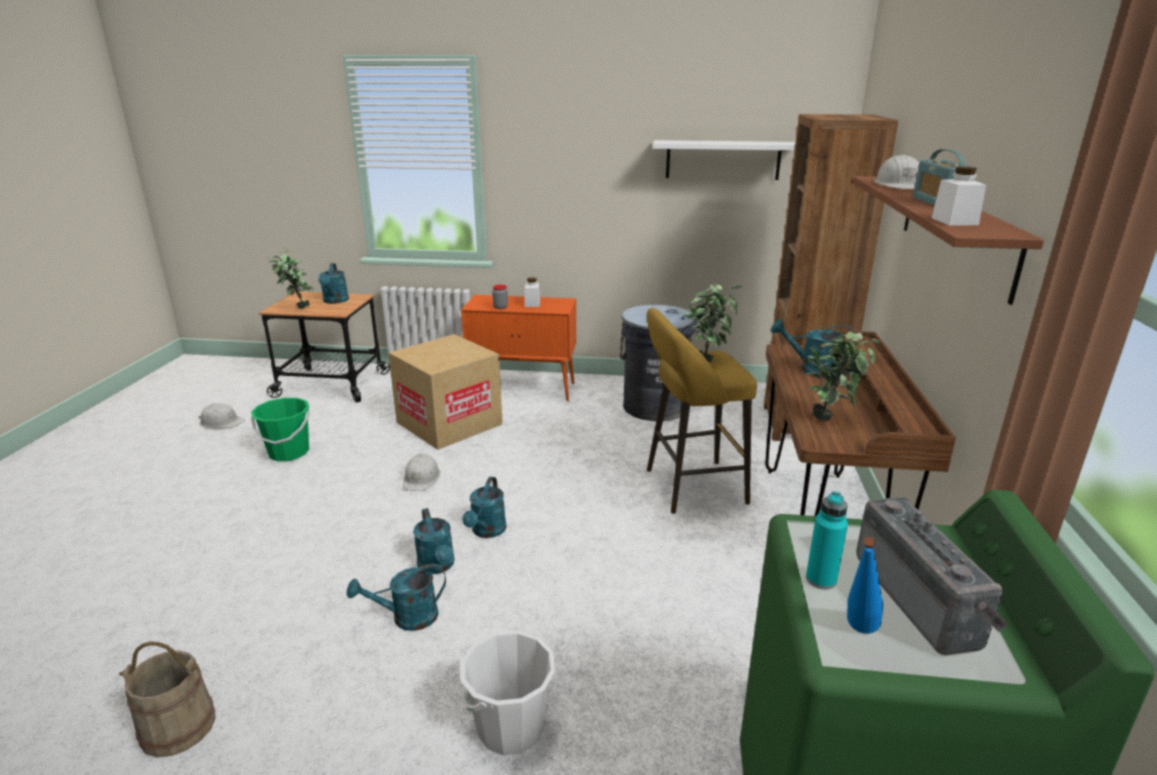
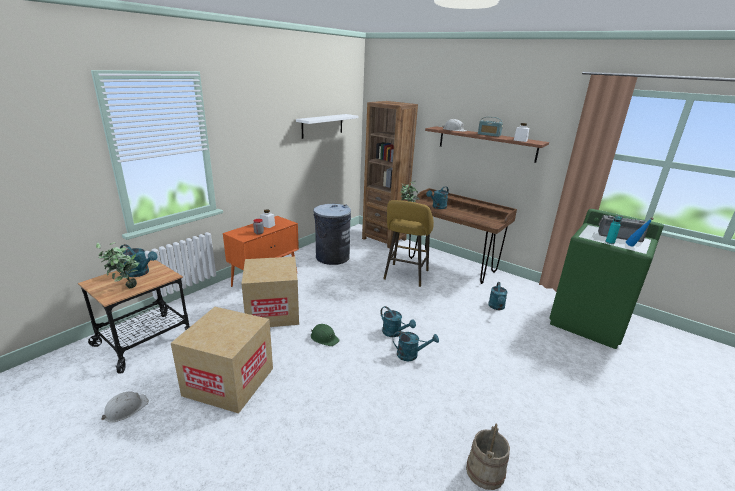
camera: 60 degrees left, 0 degrees up
green bucket [251,398,310,461] -> cardboard box [171,307,273,414]
turquoise watering can [347,563,446,631] -> turquoise watering can moved to [488,282,508,310]
white hard hat [403,454,440,491] -> green hard hat [311,324,340,346]
white bucket [460,631,556,756] -> none
potted plant [806,332,881,421] -> none

